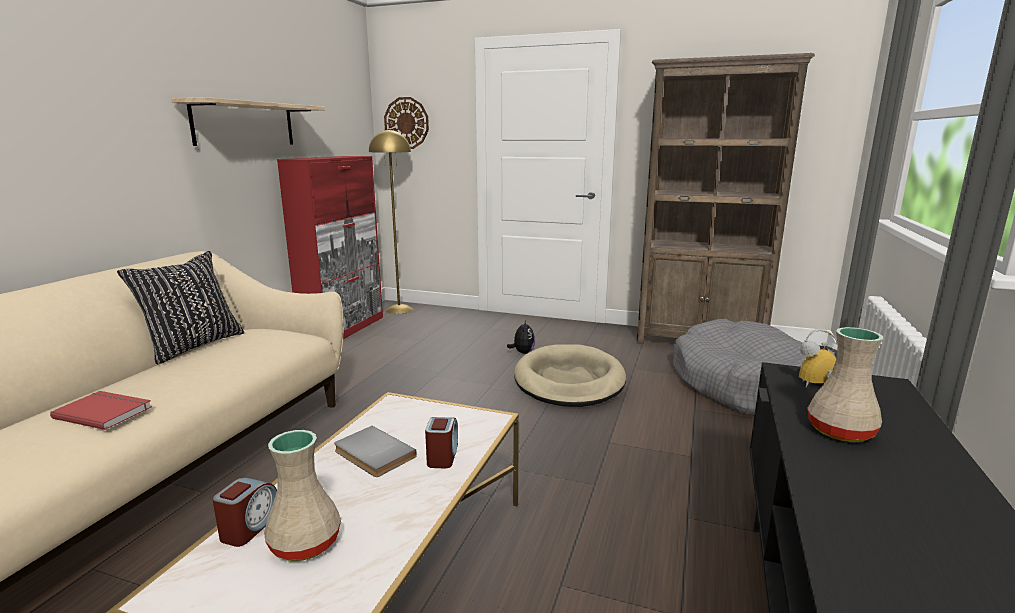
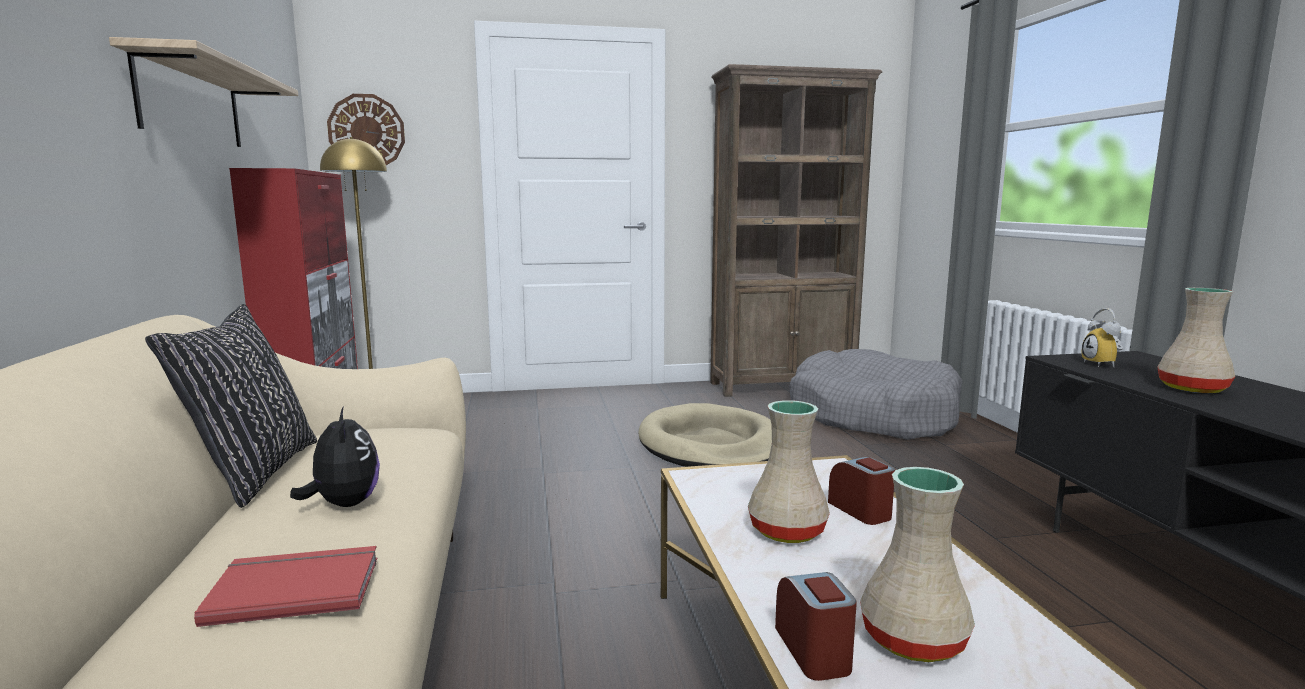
camera: 30 degrees left, 5 degrees down
grey book [334,426,417,477] -> beige vase [748,400,830,543]
plush toy [507,321,535,354] -> plush toy moved to [290,408,380,507]
alarm clock [799,329,838,387] -> alarm clock turned 60 degrees counterclockwise [1082,308,1123,367]

